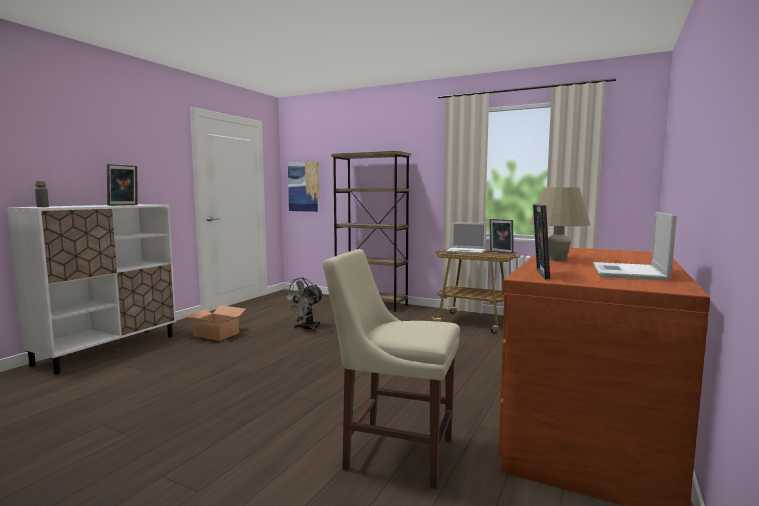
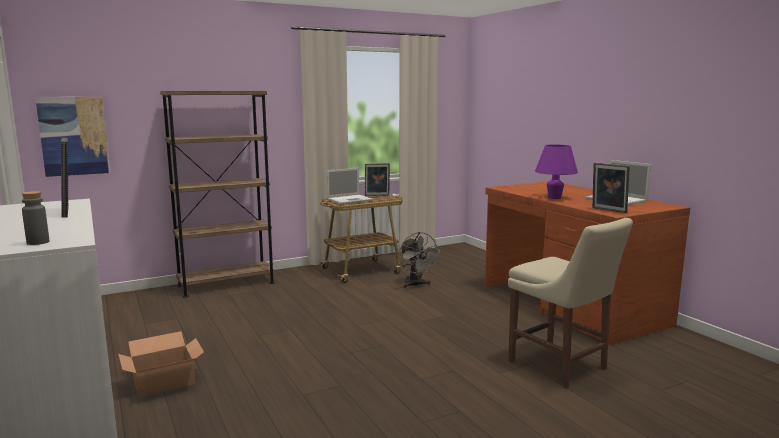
camera: 55 degrees left, 5 degrees up
grey fan [283,278,324,332] -> grey fan moved to [399,232,441,288]
beige chair [323,249,460,489] -> beige chair turned 90 degrees counterclockwise [508,218,633,389]
beige table lamp [530,187,591,261] -> purple table lamp [535,144,578,199]

